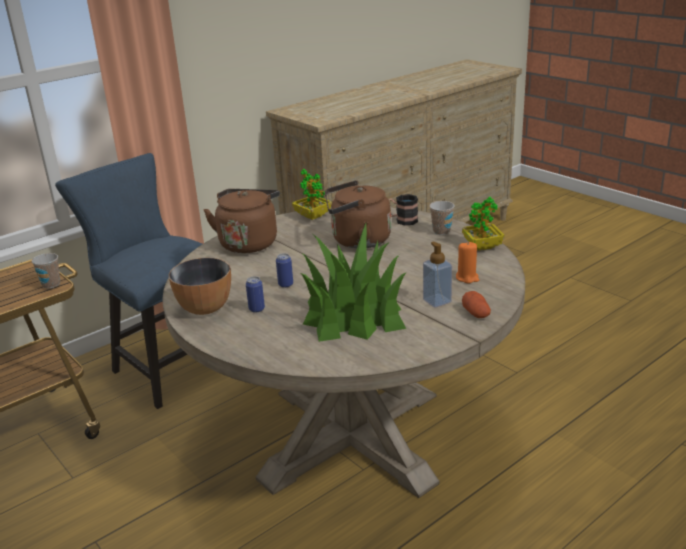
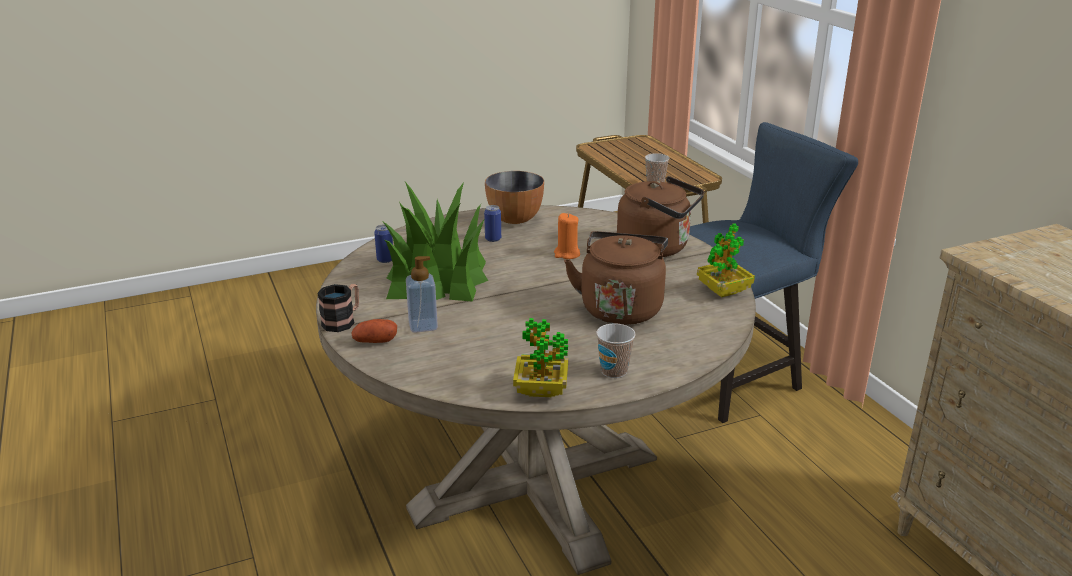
camera: 105 degrees right, 0 degrees up
can [276,253,293,288] -> can moved to [374,224,393,263]
mug [388,194,418,226] -> mug moved to [317,284,359,332]
orange candle [456,241,479,284] -> orange candle moved to [554,213,580,259]

